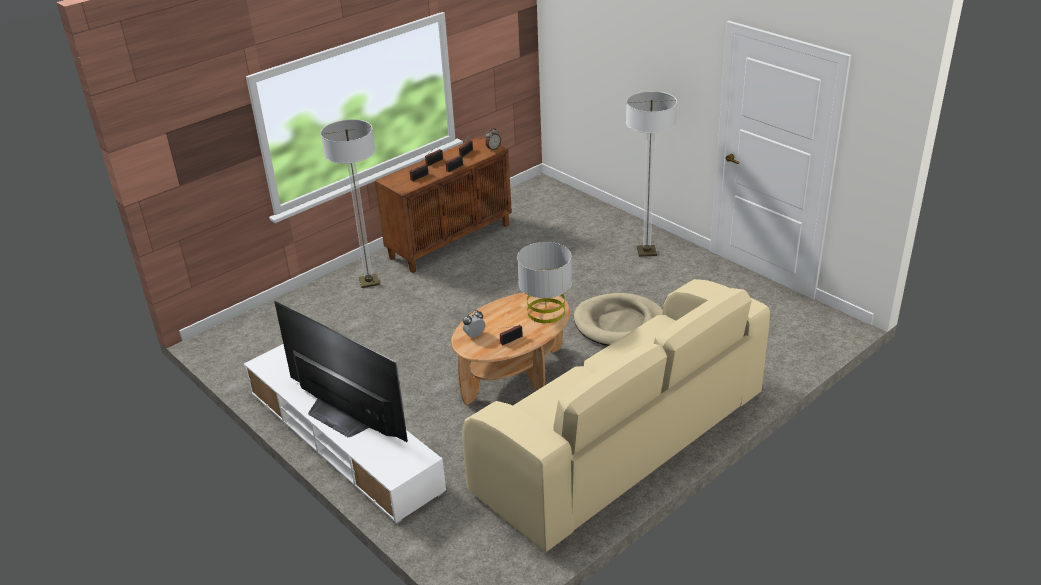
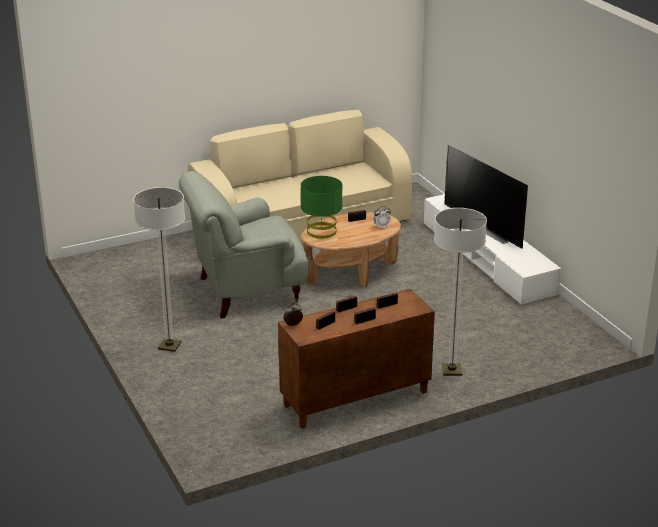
camera: 165 degrees left, 5 degrees down
grey table lamp [517,242,572,323] -> green table lamp [301,176,343,239]
beige dog bed [574,293,663,346] -> grey armchair [179,171,308,319]

